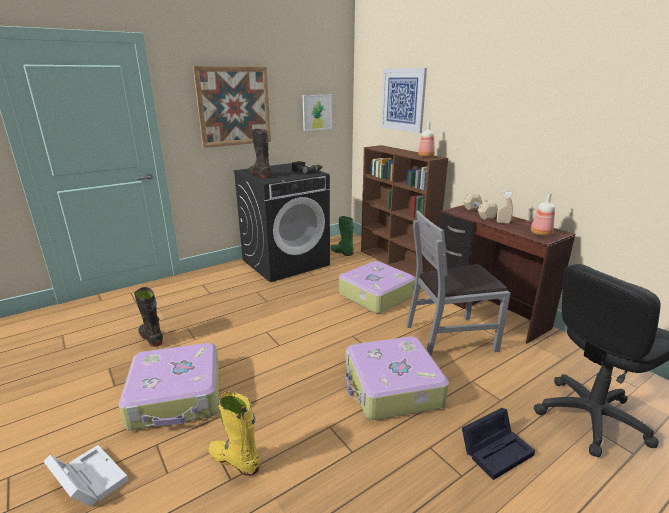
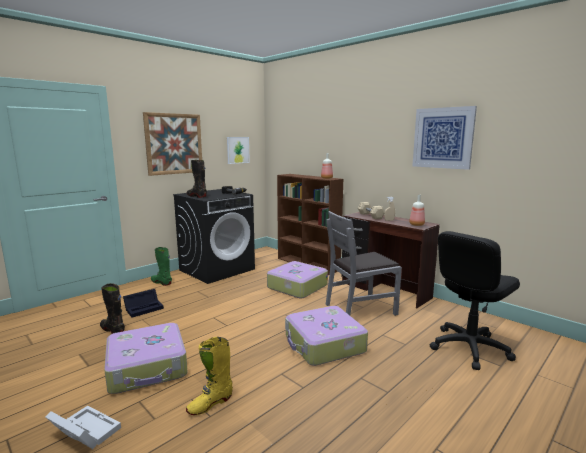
camera: 10 degrees left, 10 degrees down
yellow boot [209,391,260,476] -> yellow boot turned 60 degrees counterclockwise [186,337,233,415]
green boot [331,216,354,256] -> green boot moved to [151,247,172,286]
picture [381,68,427,133] -> picture moved to [413,106,477,170]
black storage box [462,408,535,480] -> black storage box moved to [123,289,164,318]

